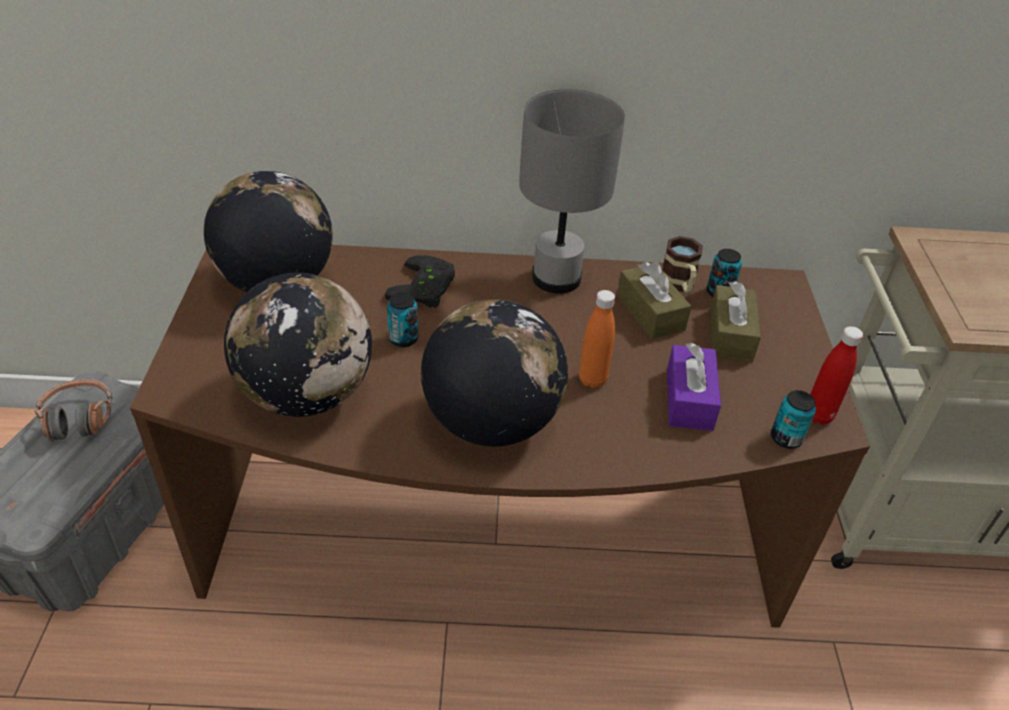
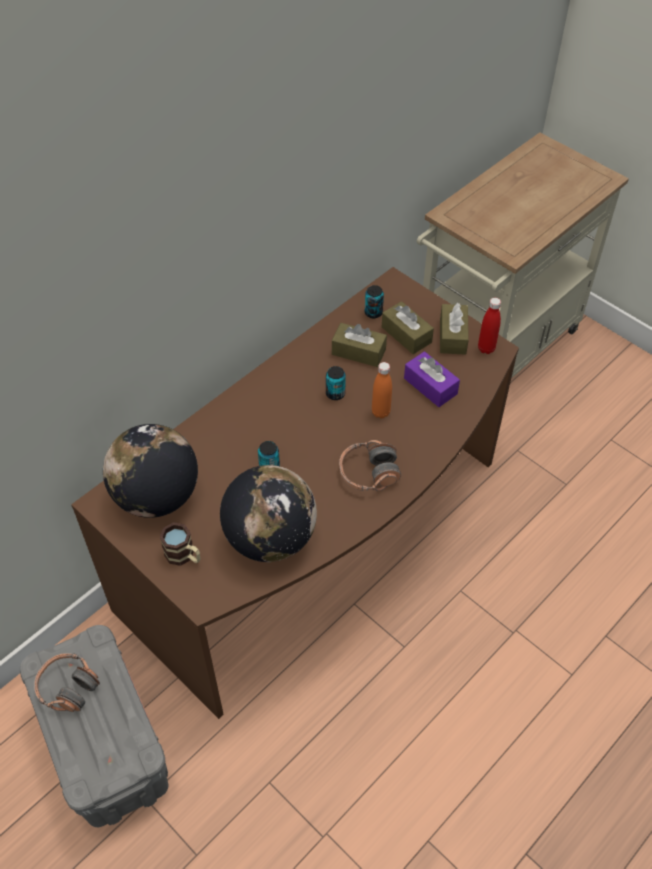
camera: 45 degrees left, 10 degrees up
black game controller [384,255,455,308] -> none
globe [421,299,568,447] -> headphones [339,440,401,491]
grey table lamp [519,89,625,294] -> none
mug [662,236,703,294] -> mug moved to [160,522,201,566]
can [771,390,816,449] -> can moved to [326,366,346,400]
none -> brown tissue box [440,302,469,355]

